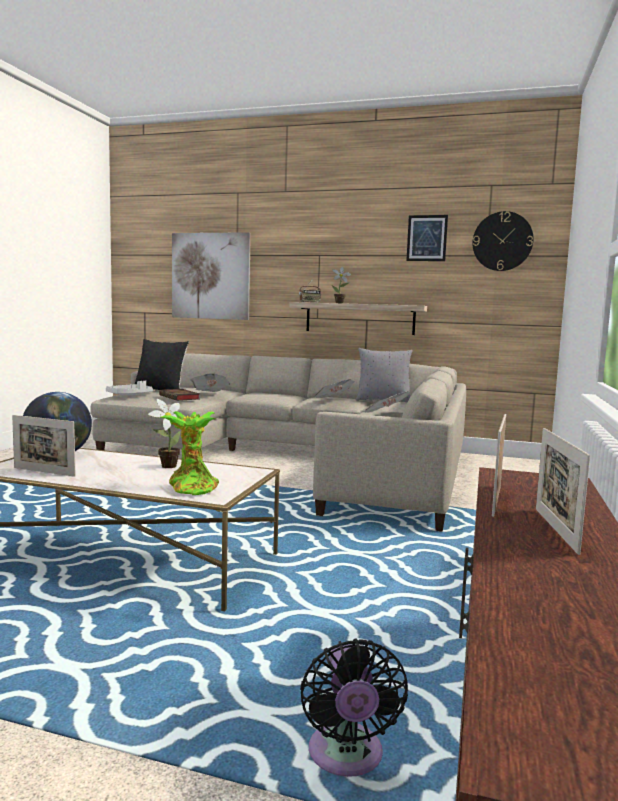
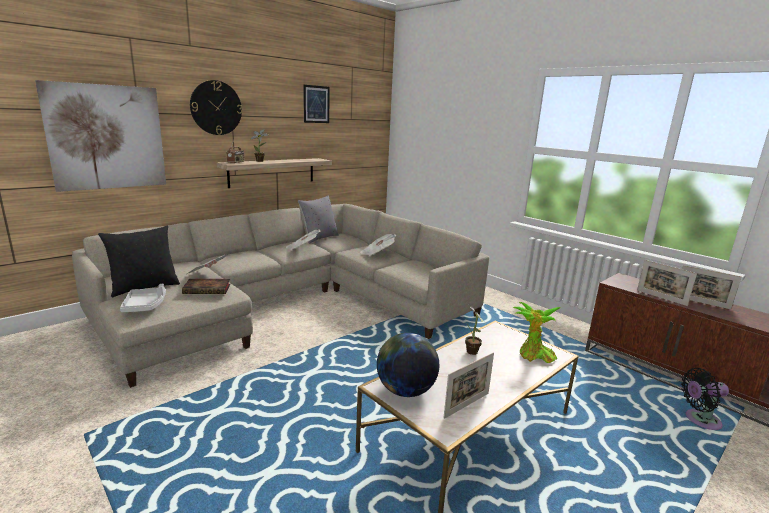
camera: 60 degrees left, 10 degrees up
black fan [300,639,408,777] -> black fan turned 150 degrees clockwise [681,368,729,430]
wall clock [472,211,534,271] -> wall clock moved to [190,80,242,135]

